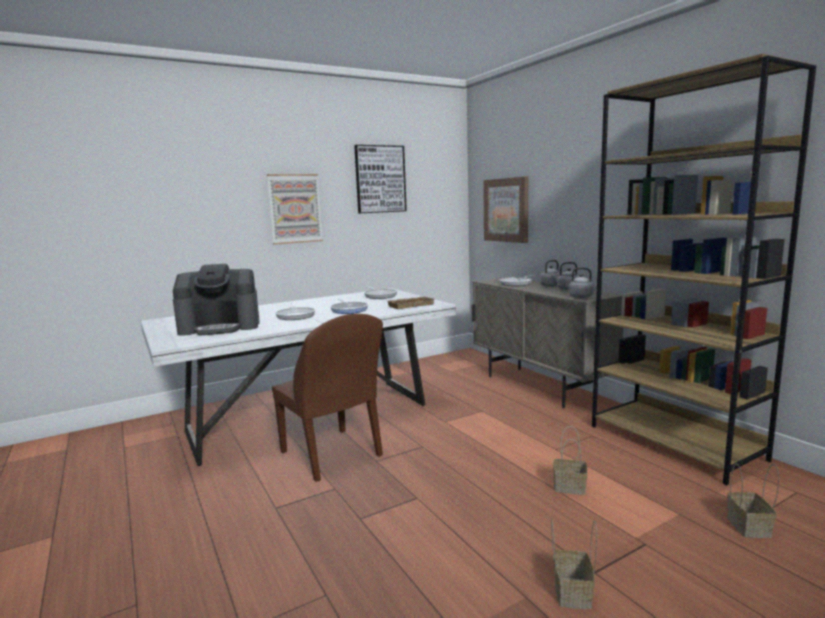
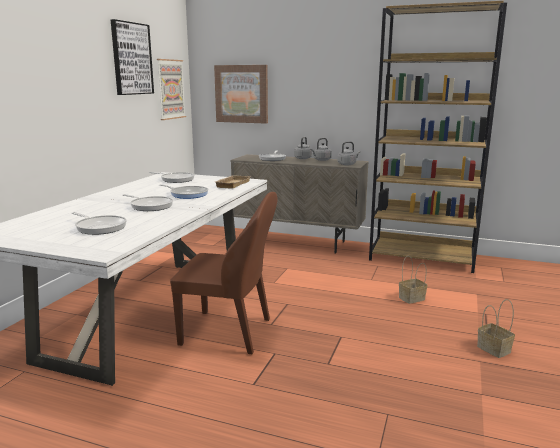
camera: 40 degrees left, 5 degrees up
coffee machine [173,264,260,336] -> frying pan [72,212,127,235]
picture [267,174,323,245] -> picture moved to [157,59,186,120]
basket [727,464,779,538] -> none

